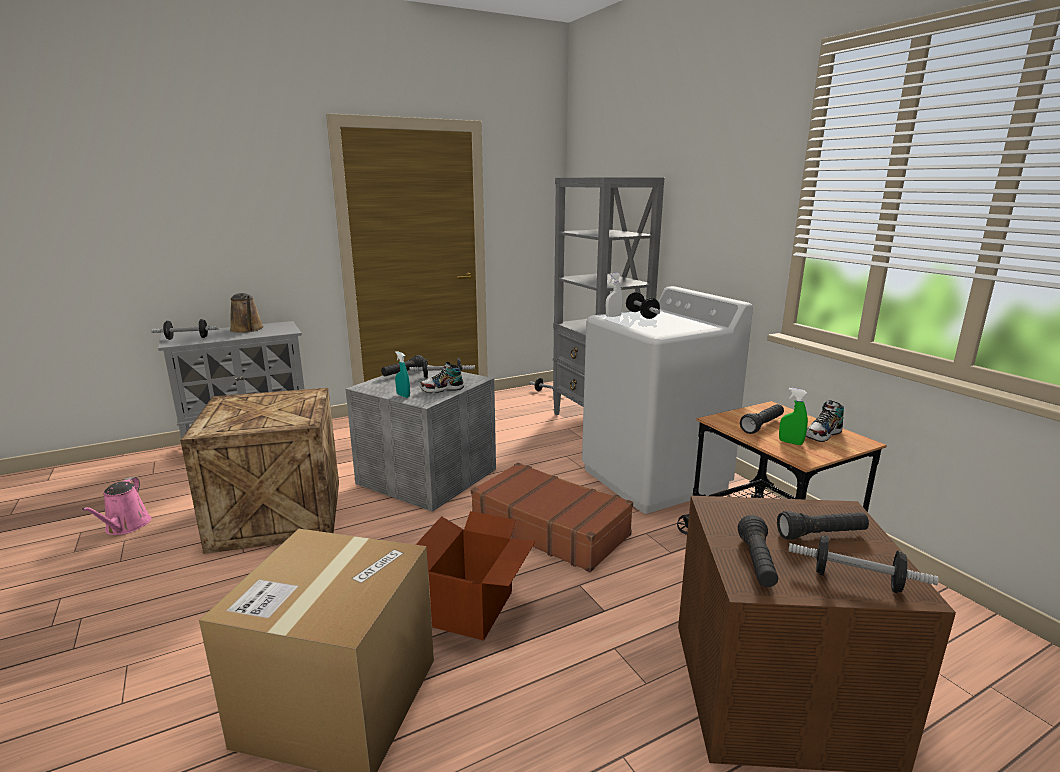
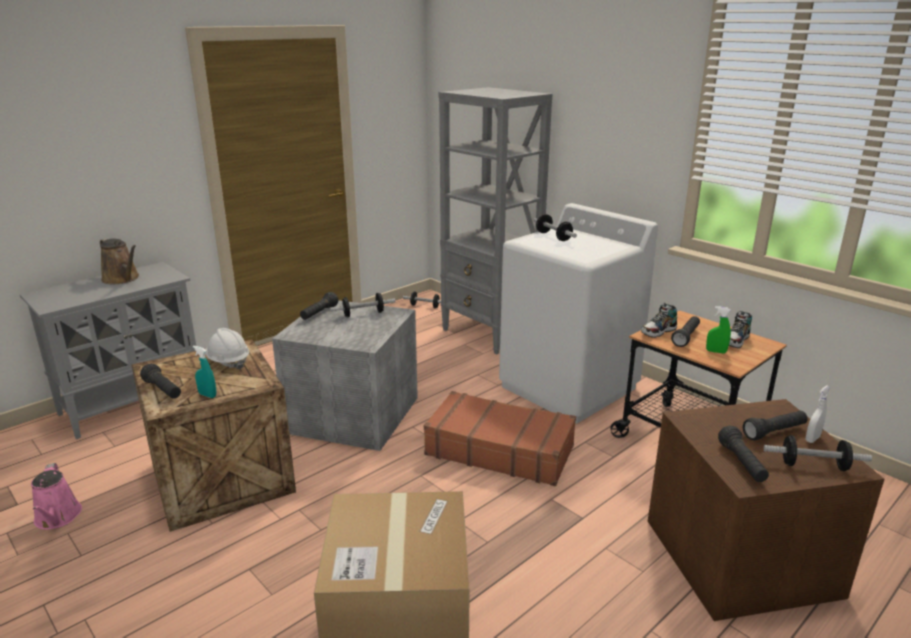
camera: 15 degrees left, 5 degrees up
dumbbell [151,319,220,340] -> none
turquoise spray bottle [395,351,410,398] -> turquoise spray bottle moved to [193,346,216,398]
cardboard box [416,511,536,640] -> none
shoe [419,362,464,393] -> shoe moved to [641,303,677,338]
white spray bottle [606,273,623,317] -> white spray bottle moved to [805,385,830,443]
none -> black flashlight [140,364,181,399]
none -> white hard hat [205,328,249,369]

